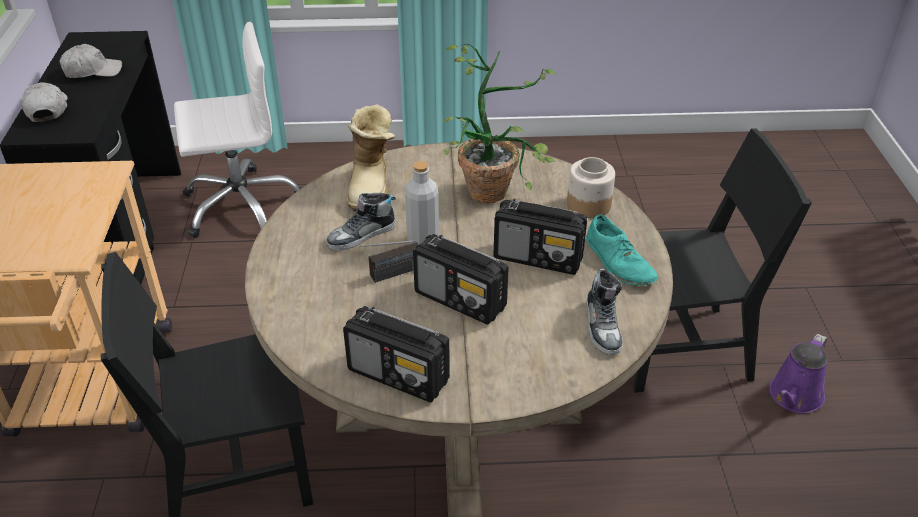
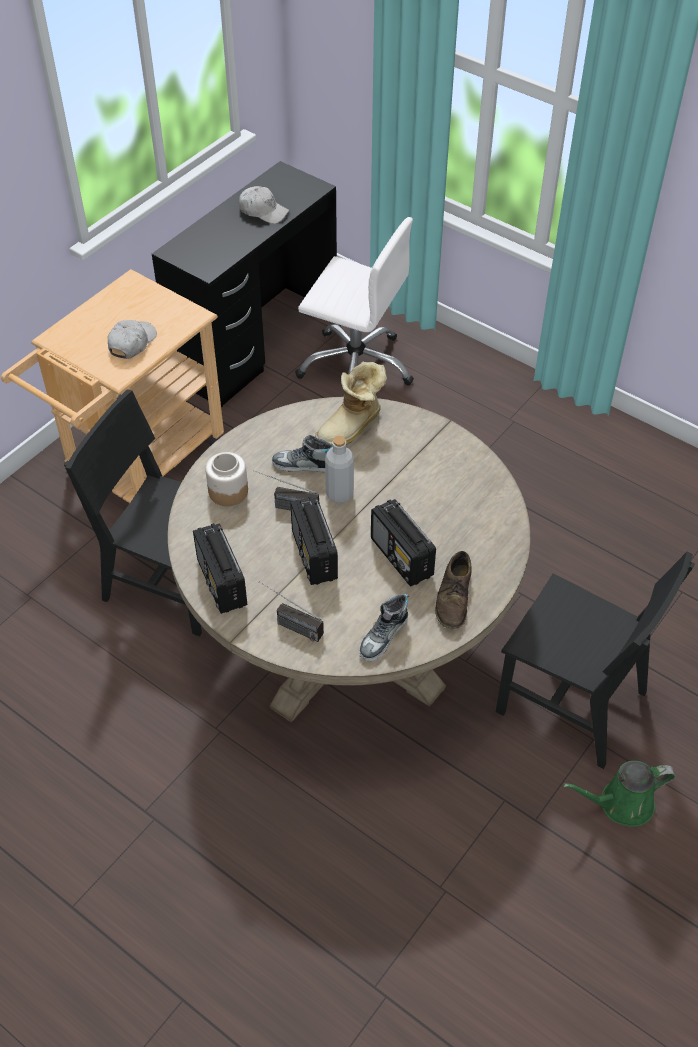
camera: 40 degrees right, 10 degrees up
white cap [22,82,68,122] -> white cap moved to [108,320,157,359]
potted plant [443,44,556,203] -> none
jar [567,157,615,218] -> jar moved to [205,452,248,506]
turquoise shoe [586,214,658,286] -> brown shoe [435,551,472,629]
purple watering can [769,334,828,414] -> green watering can [563,761,675,827]
none -> radio [259,582,324,642]

